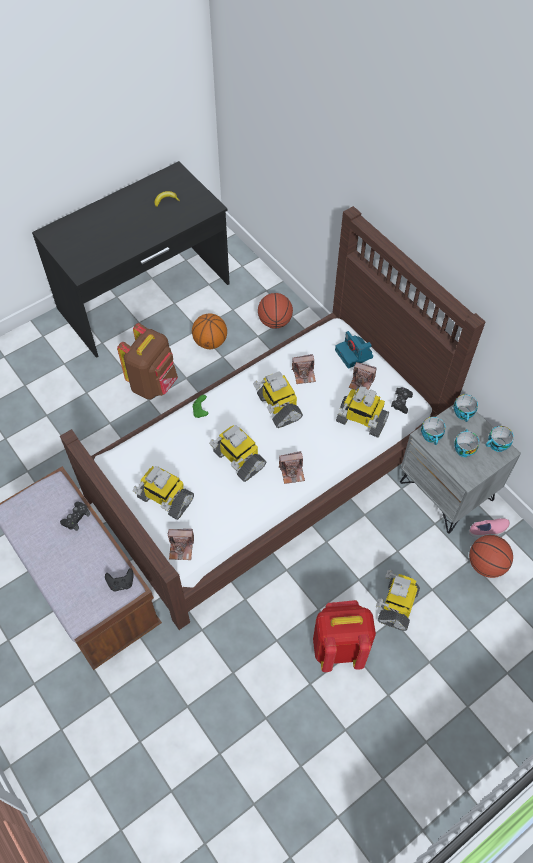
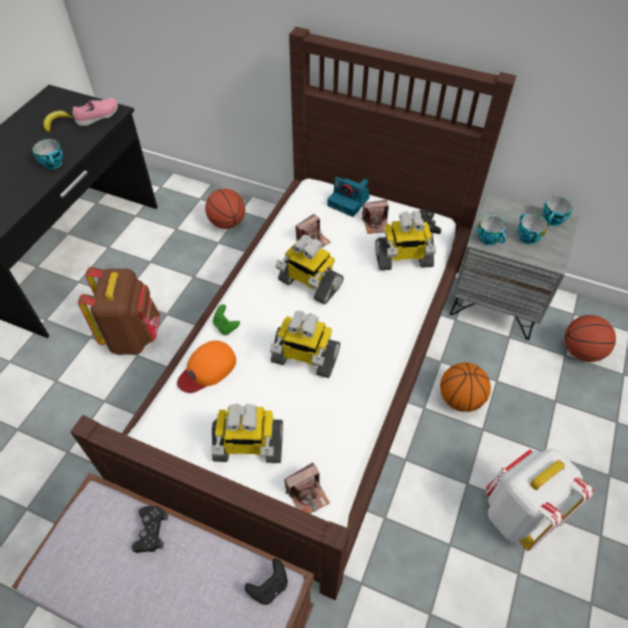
camera: 30 degrees left, 5 degrees down
basketball [192,313,227,349] -> basketball moved to [440,363,491,412]
camera [279,451,305,484] -> none
red backpack [313,600,376,672] -> white backpack [486,447,593,551]
toy robot [376,570,420,631] -> none
cup [453,394,478,422] -> cup moved to [33,139,63,169]
pink shoe [469,518,510,537] -> pink shoe moved to [73,98,118,127]
none -> orange cap [177,341,236,393]

